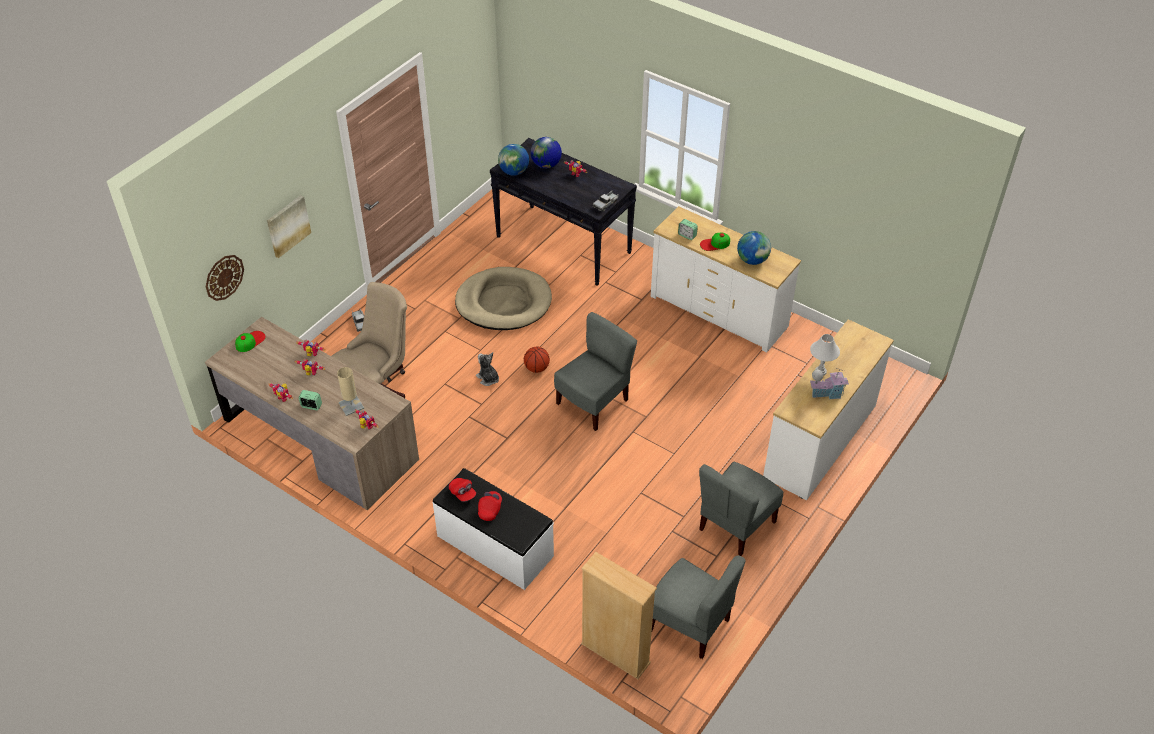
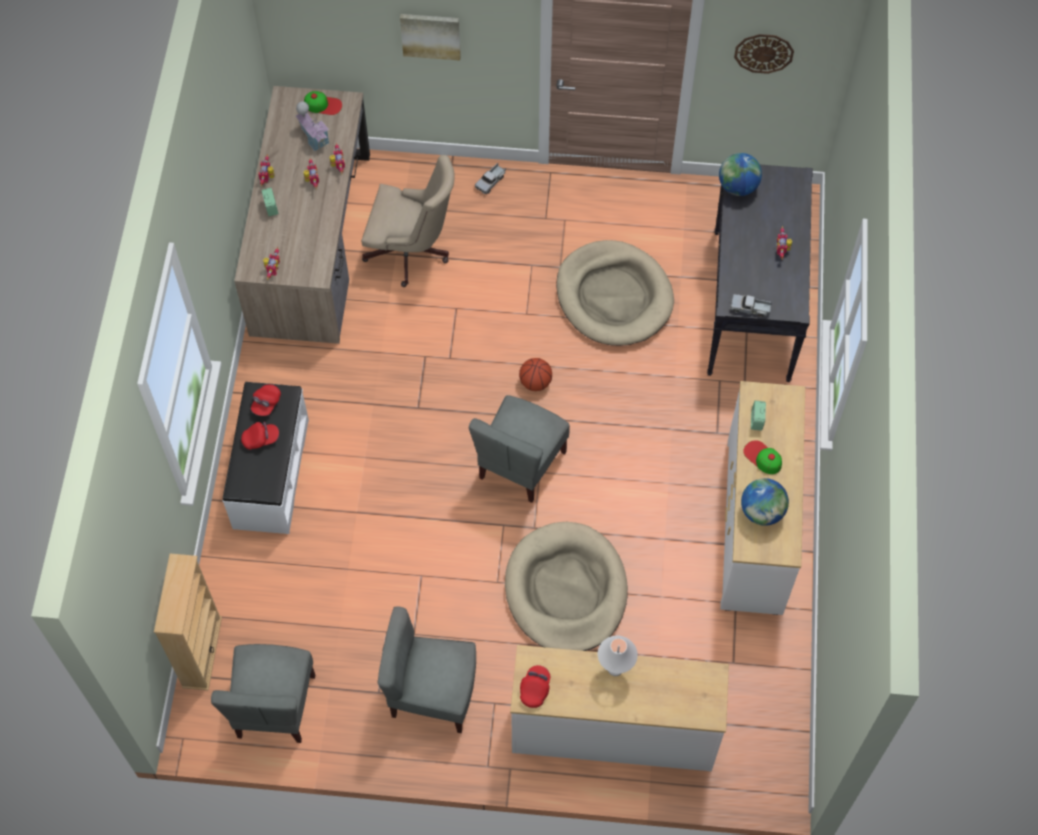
camera: 60 degrees right, 15 degrees up
wall clock [206,255,244,301] -> wall clock moved to [734,34,794,74]
beige table lamp [337,367,364,416] -> none
plush toy [476,352,499,386] -> none
globe [531,137,562,168] -> none
grey chair [554,312,637,431] -> grey chair turned 105 degrees clockwise [469,395,570,503]
toy house [810,368,849,399] -> toy house moved to [296,101,329,152]
none -> beige dog bed [505,522,628,651]
none -> red cap [520,665,550,708]

